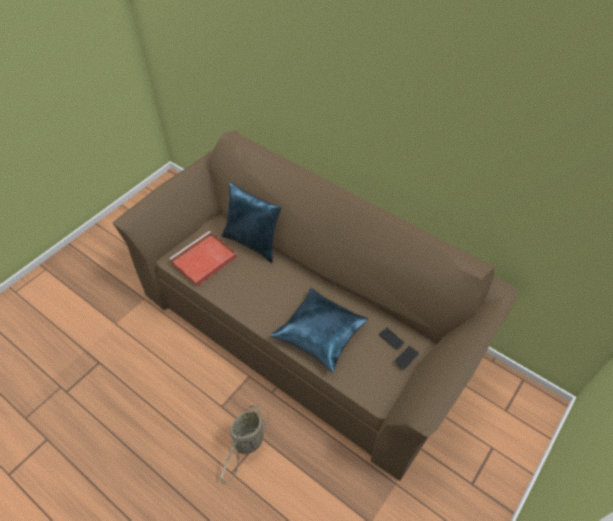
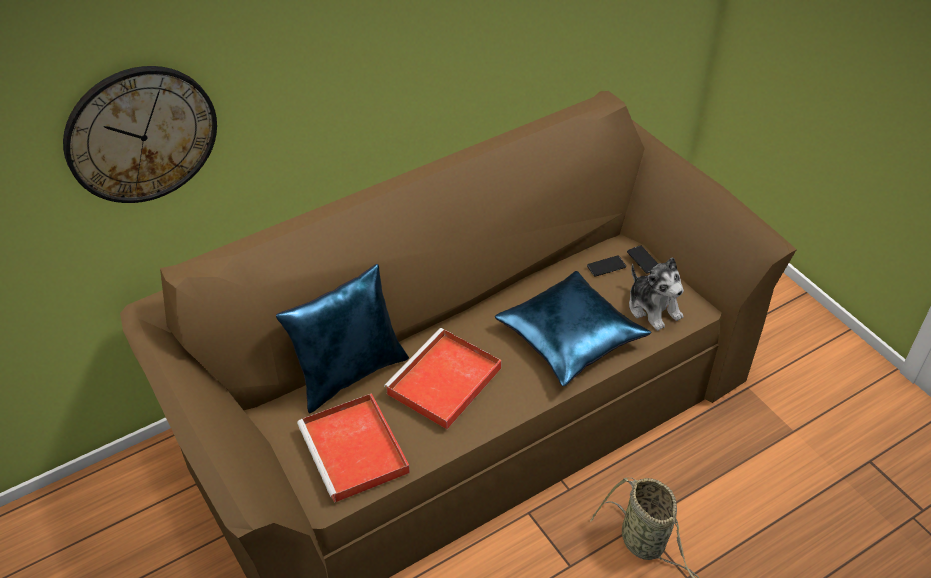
camera: 70 degrees left, 5 degrees down
none -> wall clock [63,66,217,203]
none -> red tray [384,328,502,429]
none -> plush toy [629,257,684,331]

